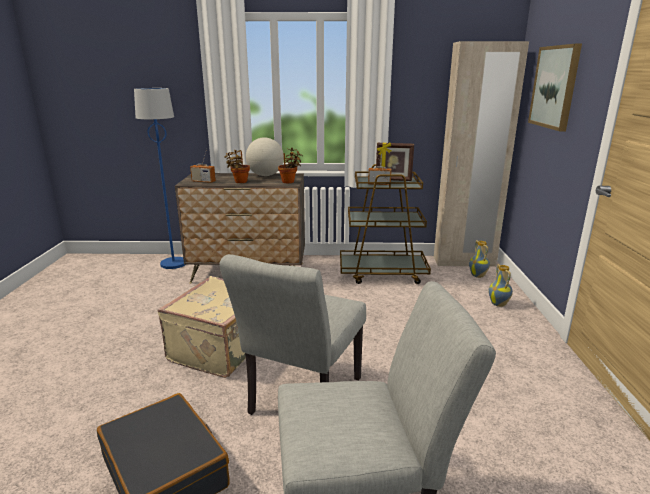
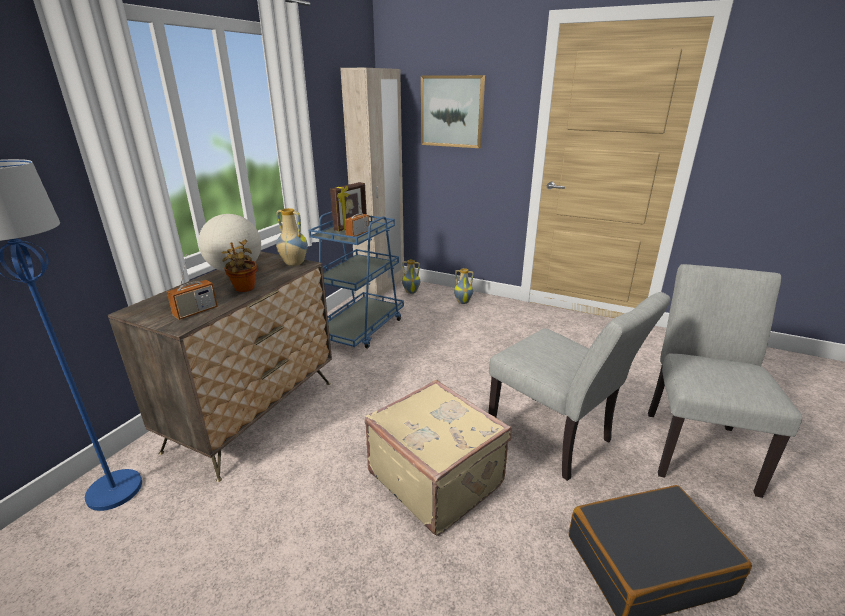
camera: 65 degrees left, 5 degrees up
potted plant [278,148,303,183] -> vase [276,208,308,266]
brown cart [340,164,431,284] -> blue cart [309,211,404,349]

